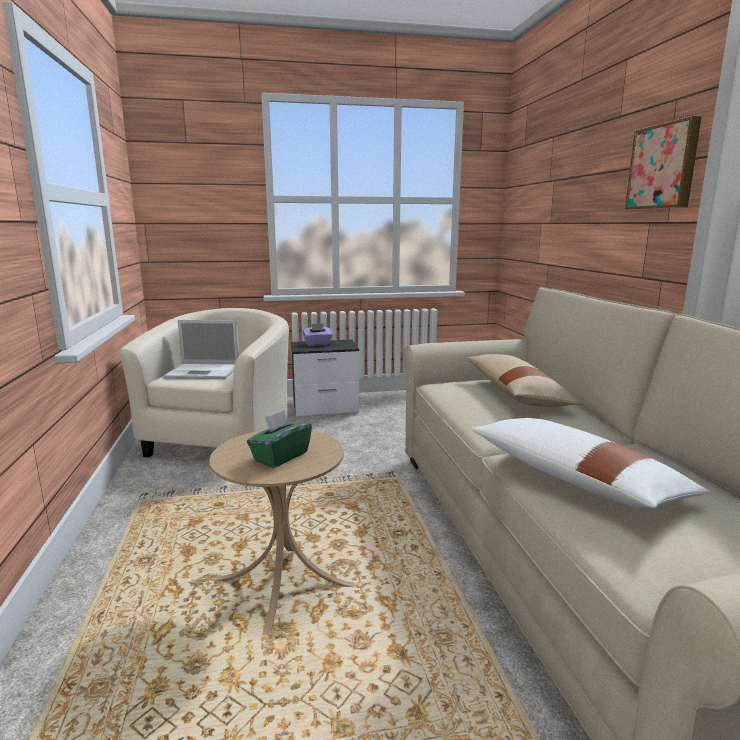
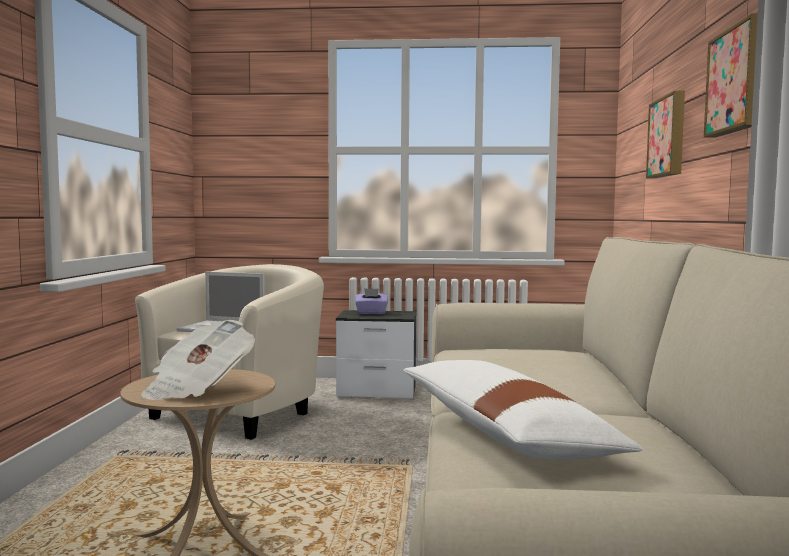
camera: 15 degrees right, 10 degrees down
green tissue box [247,410,312,468] -> newspaper [141,320,255,400]
beige pillow [467,354,582,407] -> none
none -> picture [646,91,685,178]

